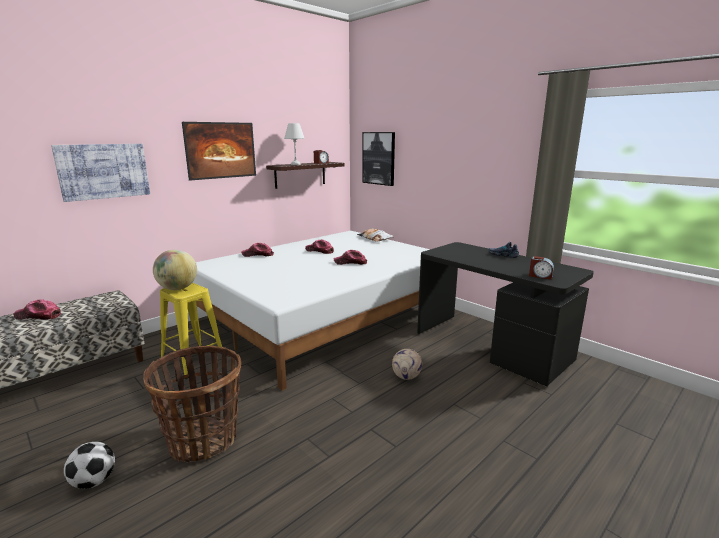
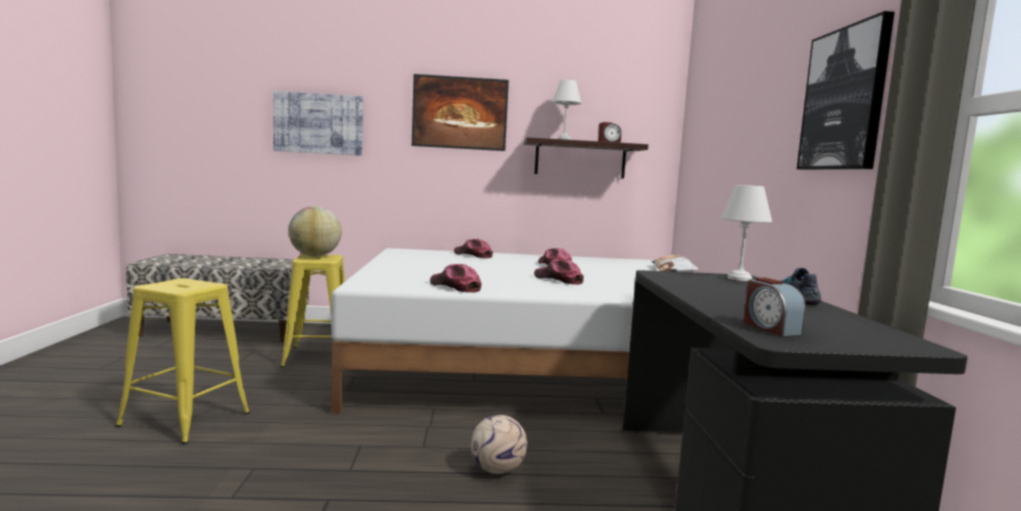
camera: 40 degrees right, 10 degrees down
cap [14,299,61,320] -> cap moved to [430,264,482,293]
football [64,442,115,489] -> none
basket [143,346,241,463] -> yellow stool [116,278,250,444]
picture [362,132,395,186] -> picture moved to [797,11,895,170]
none -> white table lamp [721,185,772,281]

